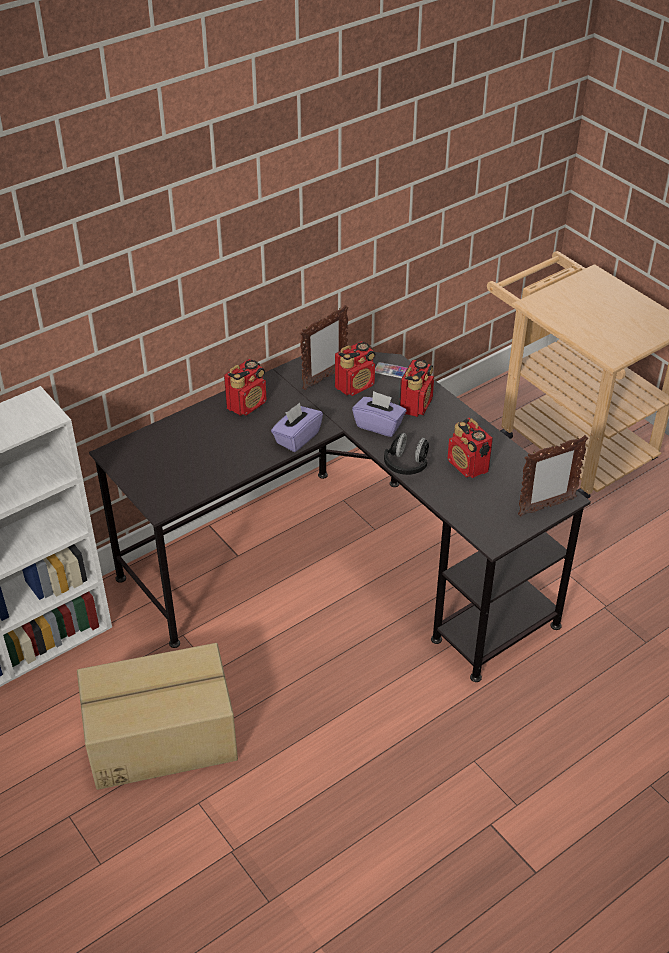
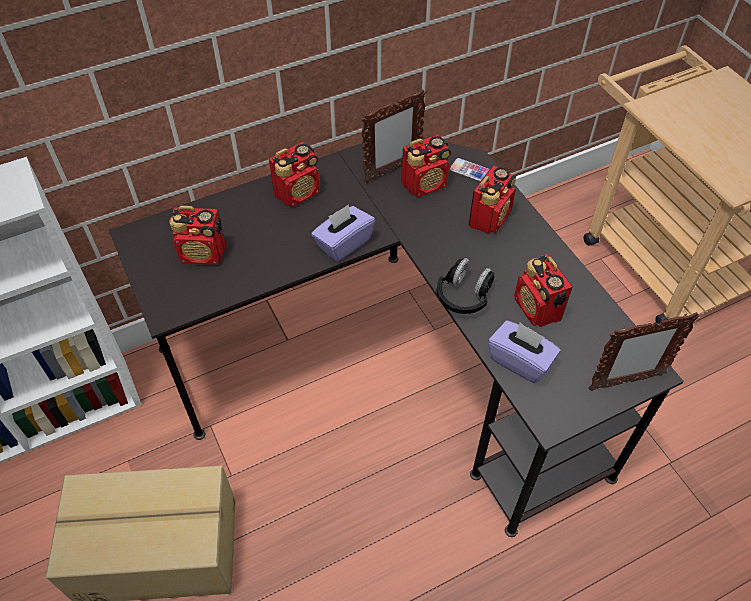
camera: 10 degrees right, 10 degrees up
purple tissue box [352,391,406,437] -> purple tissue box moved to [488,321,561,383]
none -> radio [169,205,226,265]

